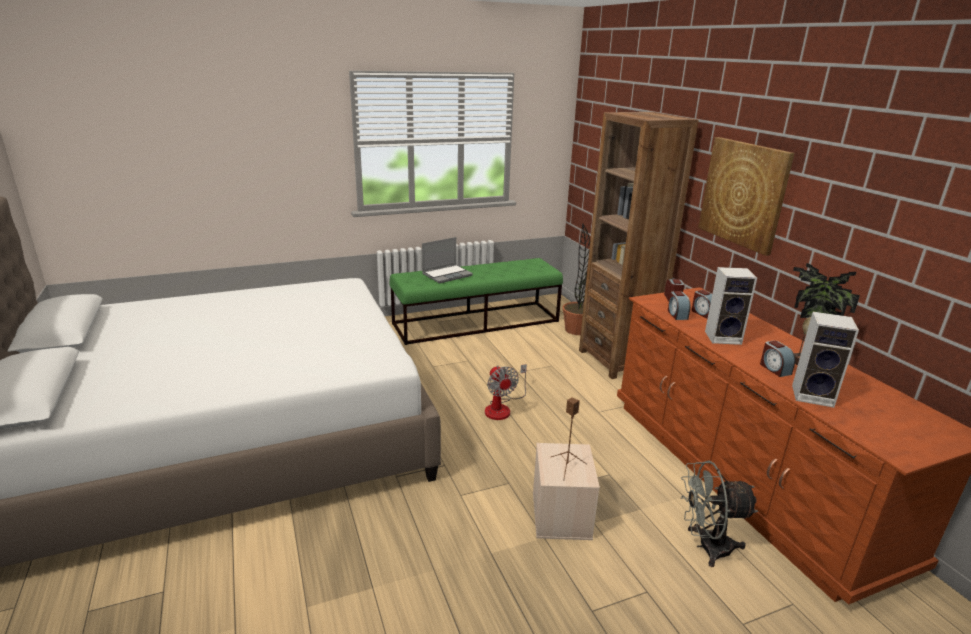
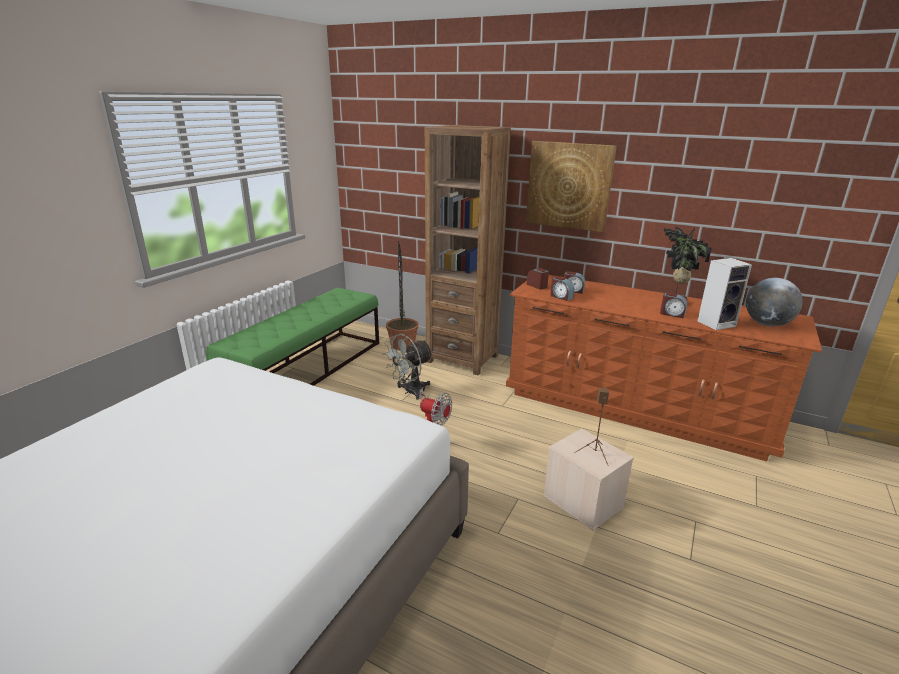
camera: 40 degrees left, 0 degrees up
laptop [422,237,473,283] -> none
grey fan [681,460,758,567] -> grey fan moved to [383,334,433,400]
speaker [705,267,757,345] -> none
none -> globe [746,278,803,326]

